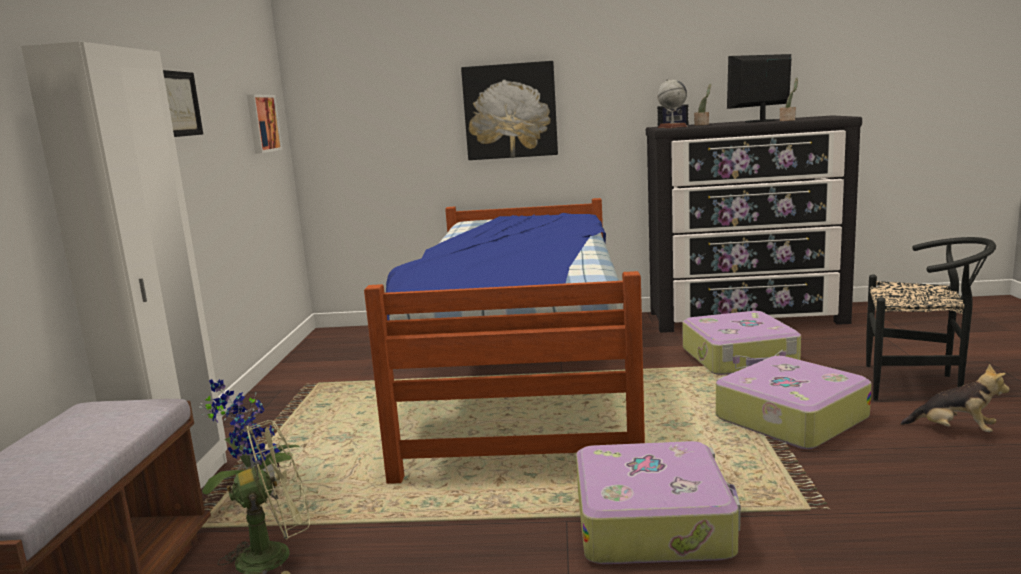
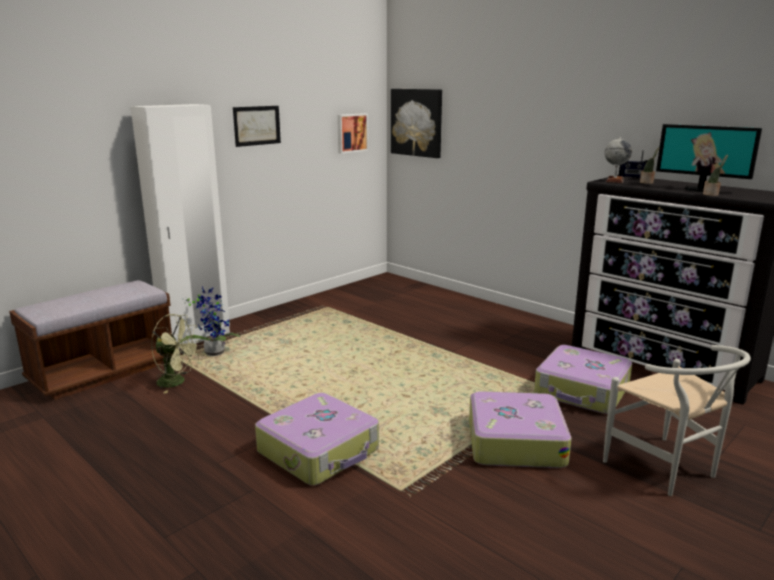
camera: 40 degrees right, 5 degrees up
bed [364,198,645,484] -> none
picture [461,61,558,160] -> picture moved to [391,89,442,158]
monitor [727,54,791,122] -> monitor turned 150 degrees counterclockwise [656,124,762,192]
black chair [866,237,996,401] -> white chair [603,345,751,496]
plush toy [901,364,1010,432] -> none

